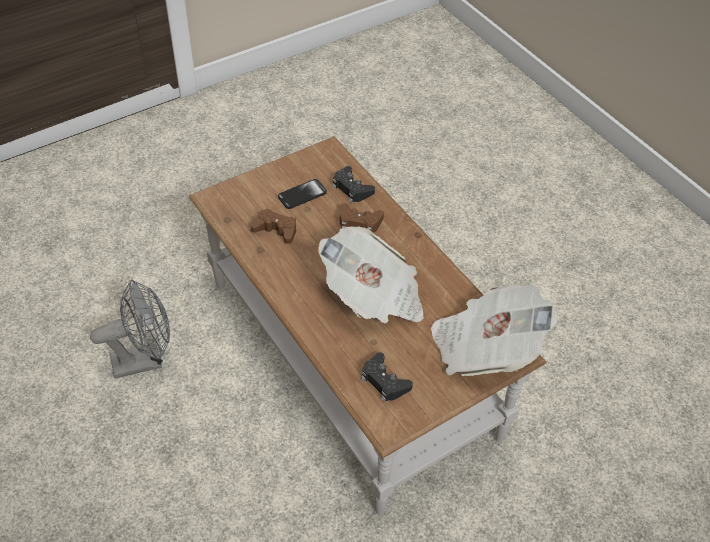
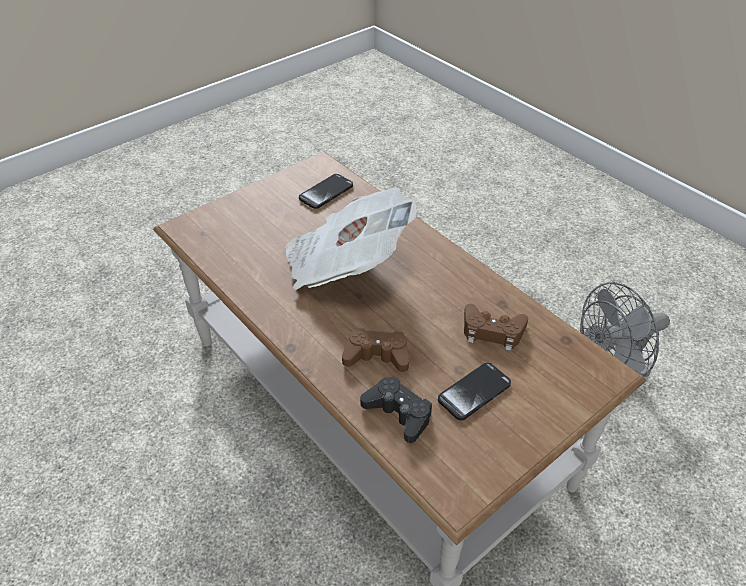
camera: 175 degrees right, 5 degrees down
black game controller [361,352,413,402] -> phone [299,174,353,209]
newspaper [431,285,558,376] -> none

